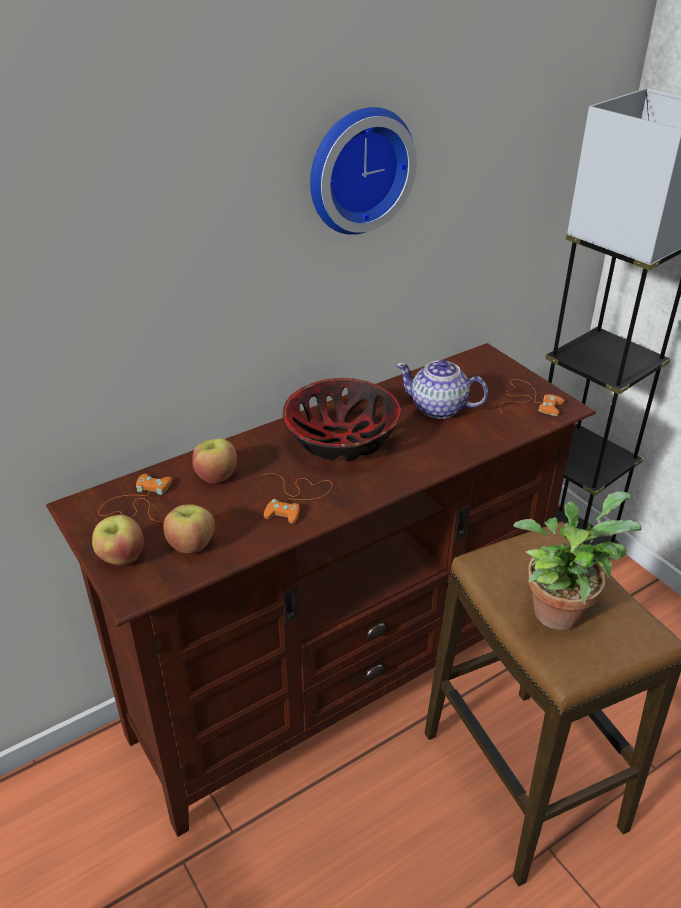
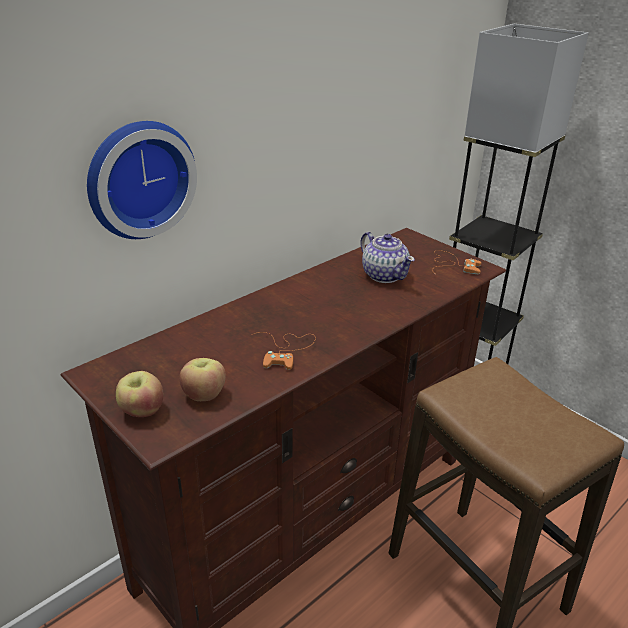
camera: 10 degrees left, 5 degrees down
orange game controller [98,474,172,522] -> none
apple [192,438,237,483] -> none
bowl [283,378,401,461] -> none
wall clock [310,107,417,235] -> wall clock moved to [87,121,197,239]
teapot [396,359,488,419] -> teapot turned 135 degrees counterclockwise [360,232,415,283]
potted plant [513,491,642,630] -> none

